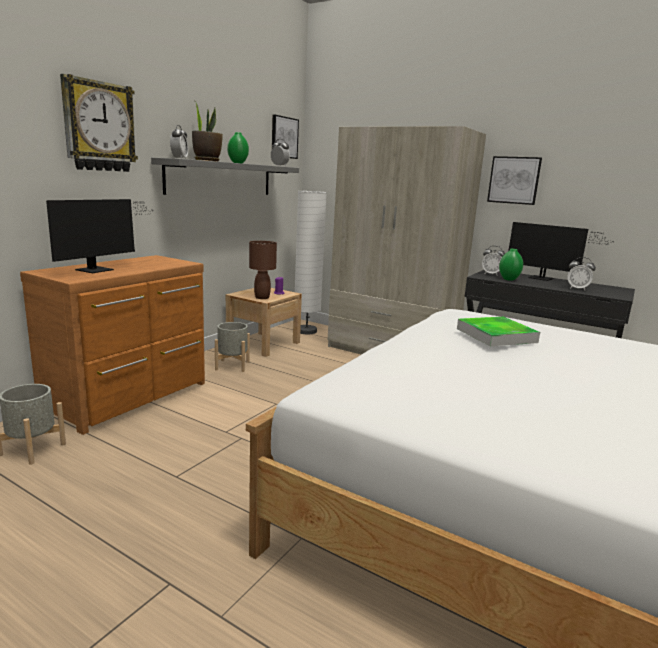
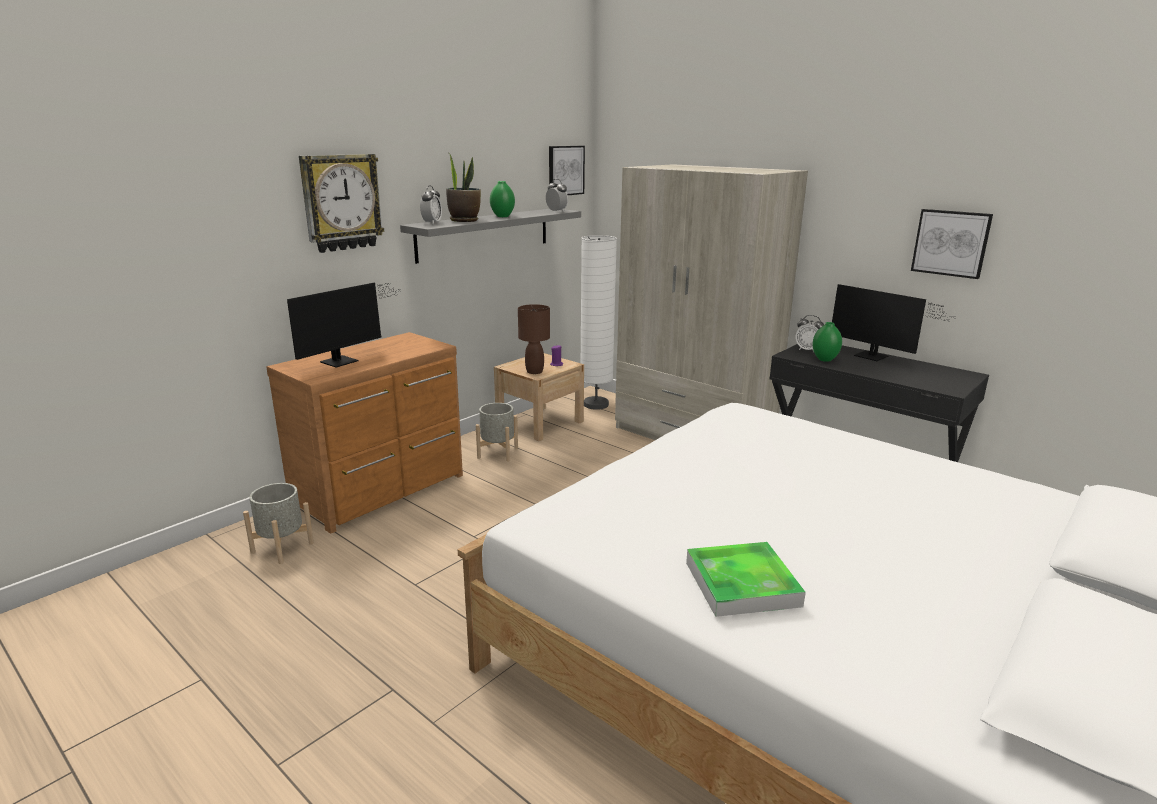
camera: 10 degrees right, 5 degrees up
tray [457,317,540,346] -> tray moved to [686,542,806,617]
picture [487,156,542,205] -> picture moved to [911,209,993,279]
alarm clock [567,257,596,290] -> none

